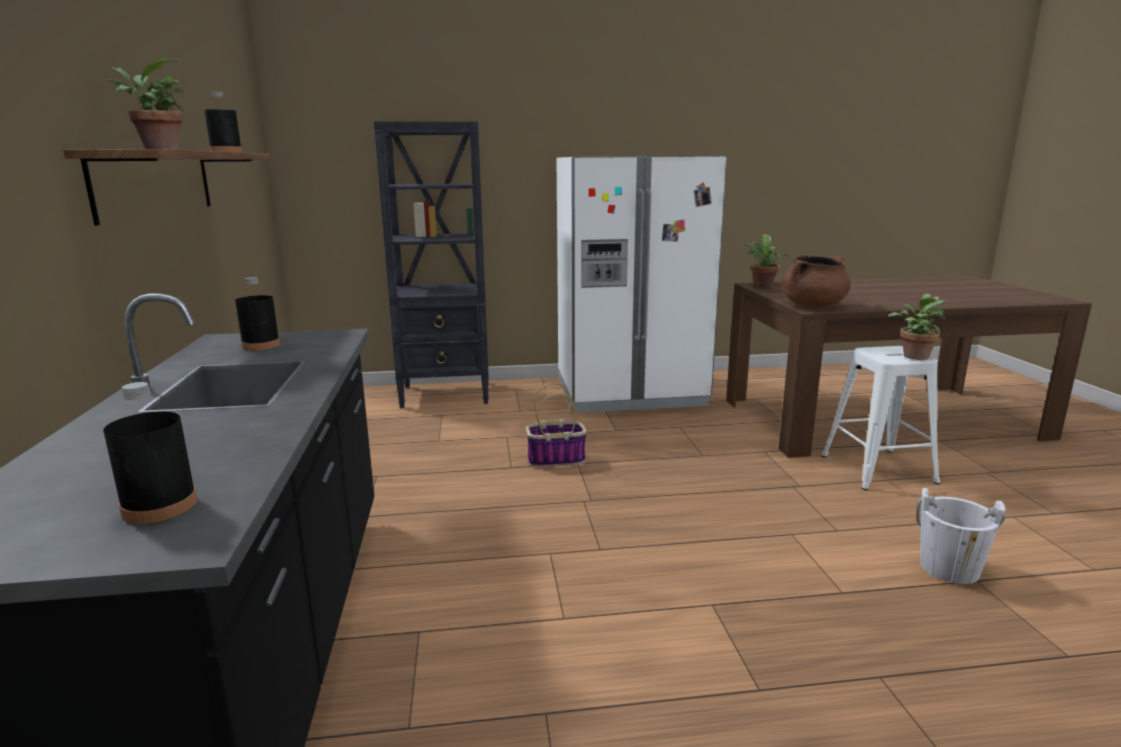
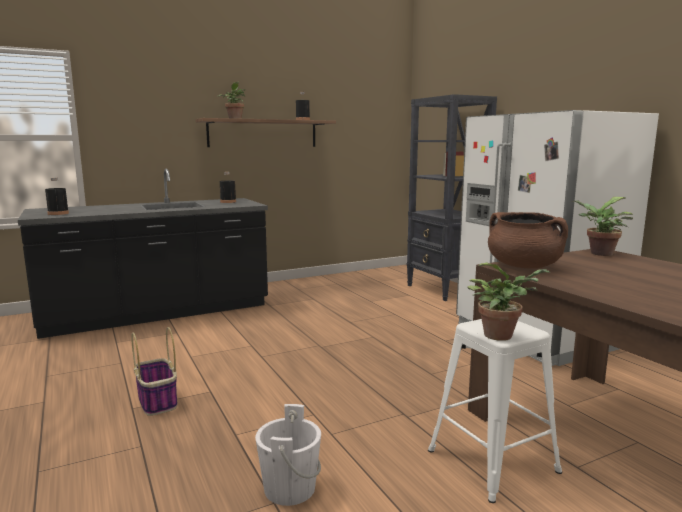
camera: 70 degrees right, 5 degrees down
basket [526,383,587,467] -> basket moved to [131,327,178,416]

